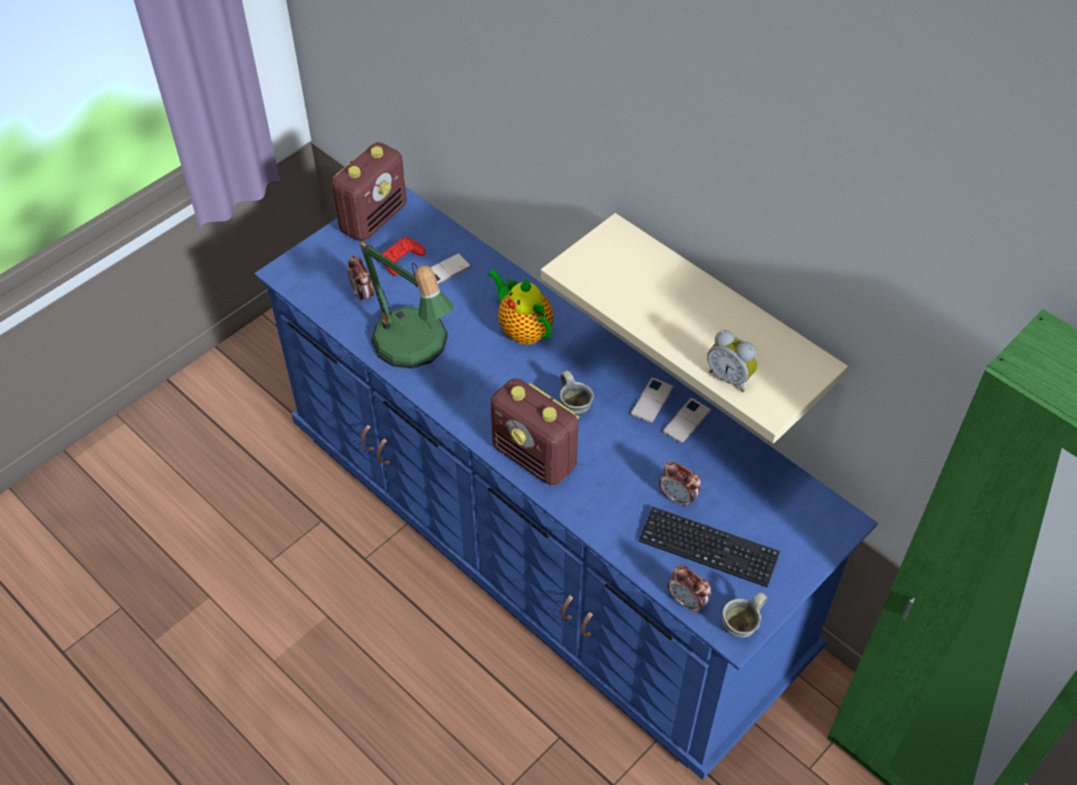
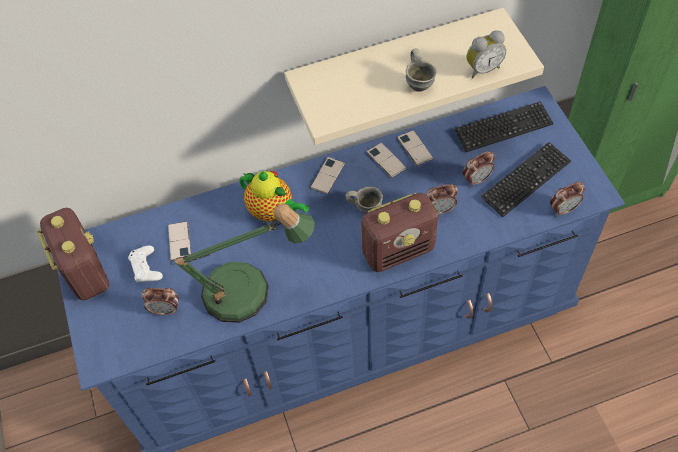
camera: 60 degrees left, 5 degrees up
red game controller [381,237,426,276] -> white game controller [128,246,163,282]
teapot [487,269,554,345] -> teapot turned 135 degrees counterclockwise [239,170,309,222]
grey mug [722,592,767,638] -> grey mug moved to [406,48,437,92]
none -> phone [310,157,345,194]
none -> alarm clock [427,184,458,214]
none -> keyboard [454,101,554,152]

